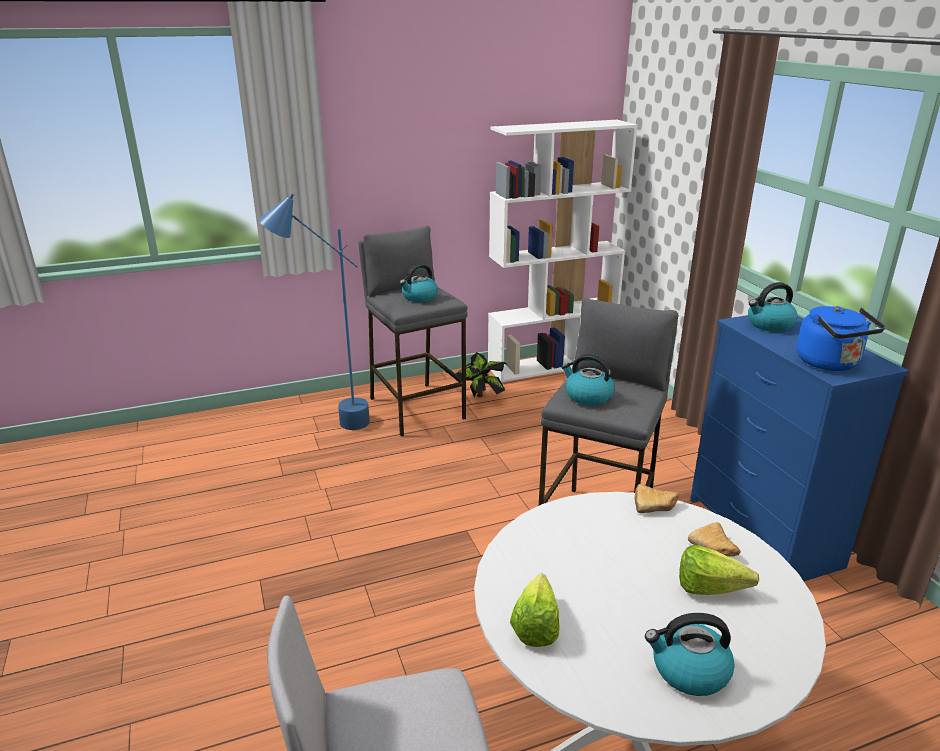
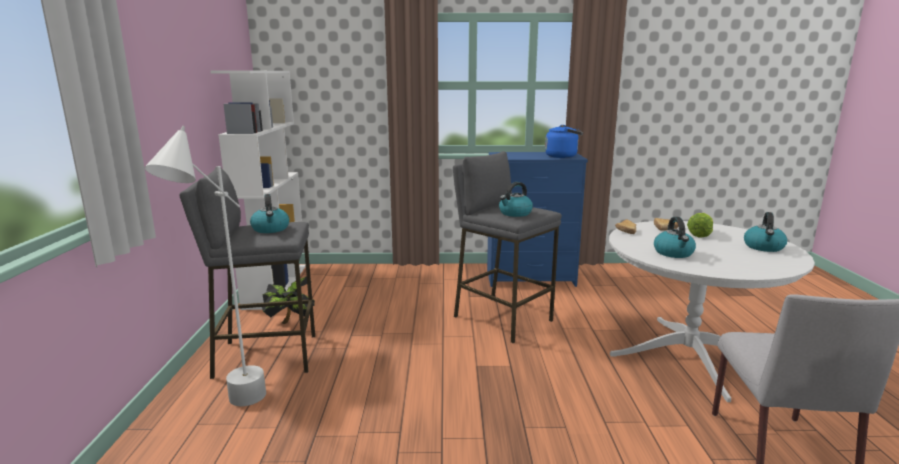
camera: 70 degrees left, 10 degrees down
blue floor lamp [258,193,370,430] -> white floor lamp [145,126,266,406]
lettuce [510,574,559,647] -> none
kettle [748,282,798,332] -> kettle moved to [654,217,696,258]

